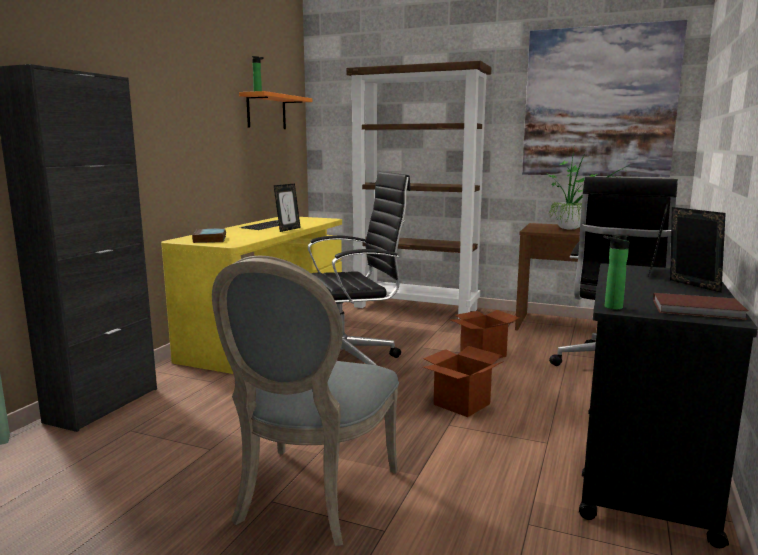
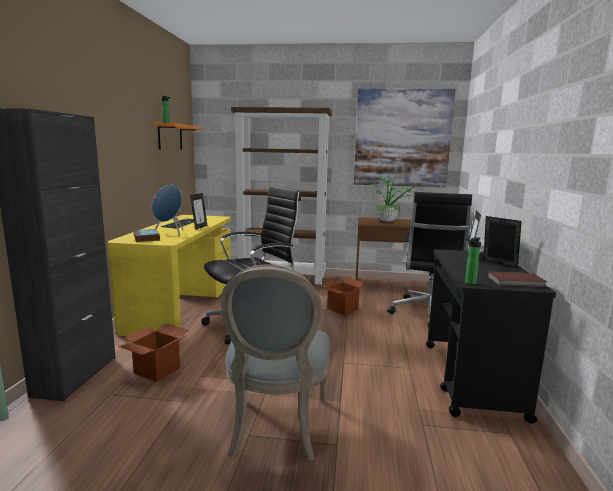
camera: 15 degrees left, 0 degrees up
cardboard box [423,346,504,417] -> cardboard box moved to [118,323,188,382]
none -> blue speaker [152,185,184,236]

